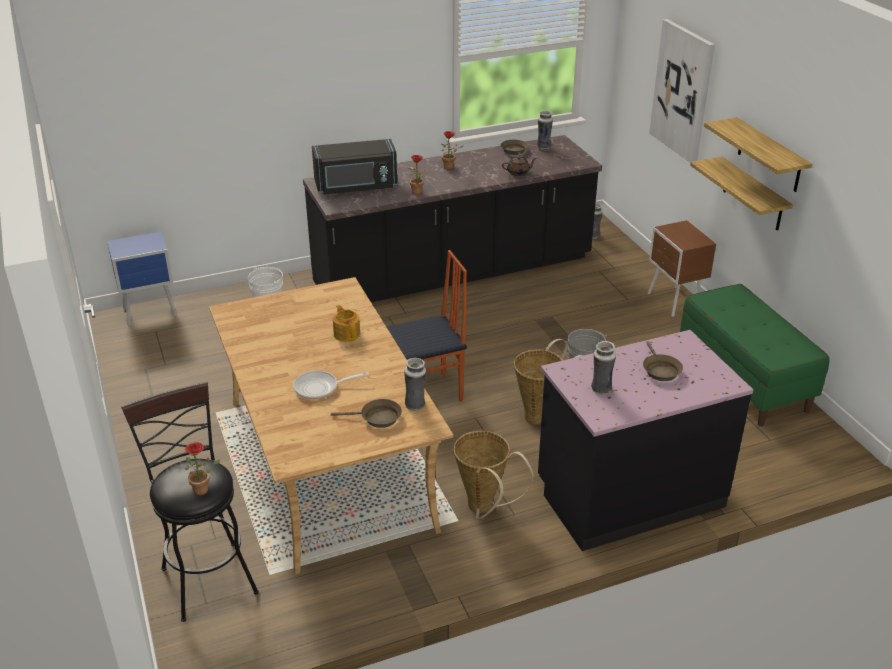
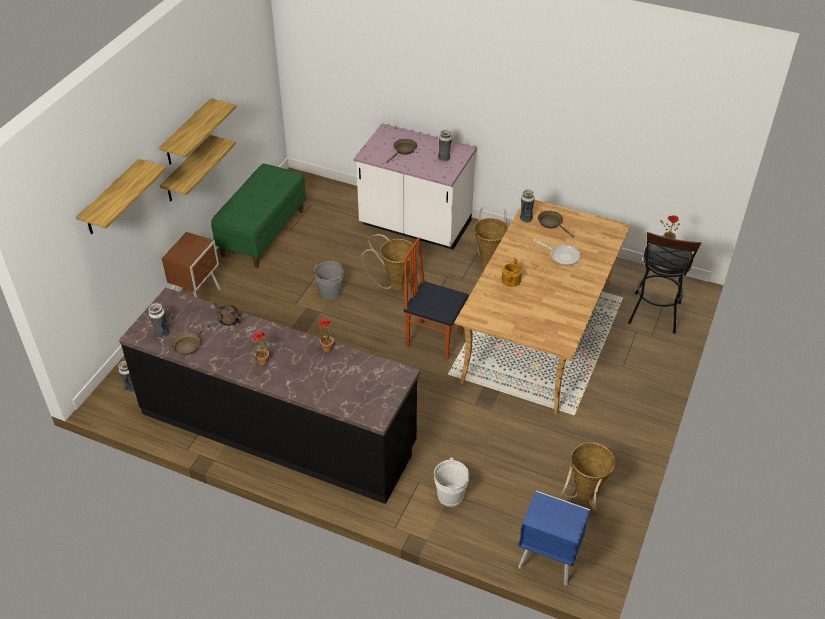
camera: 135 degrees left, 10 degrees up
black microwave [312,139,397,194] -> none
black counter [538,330,753,551] -> white counter [354,123,477,250]
picture [649,19,715,163] -> shelf [77,159,167,234]
none -> basket [561,442,615,511]

